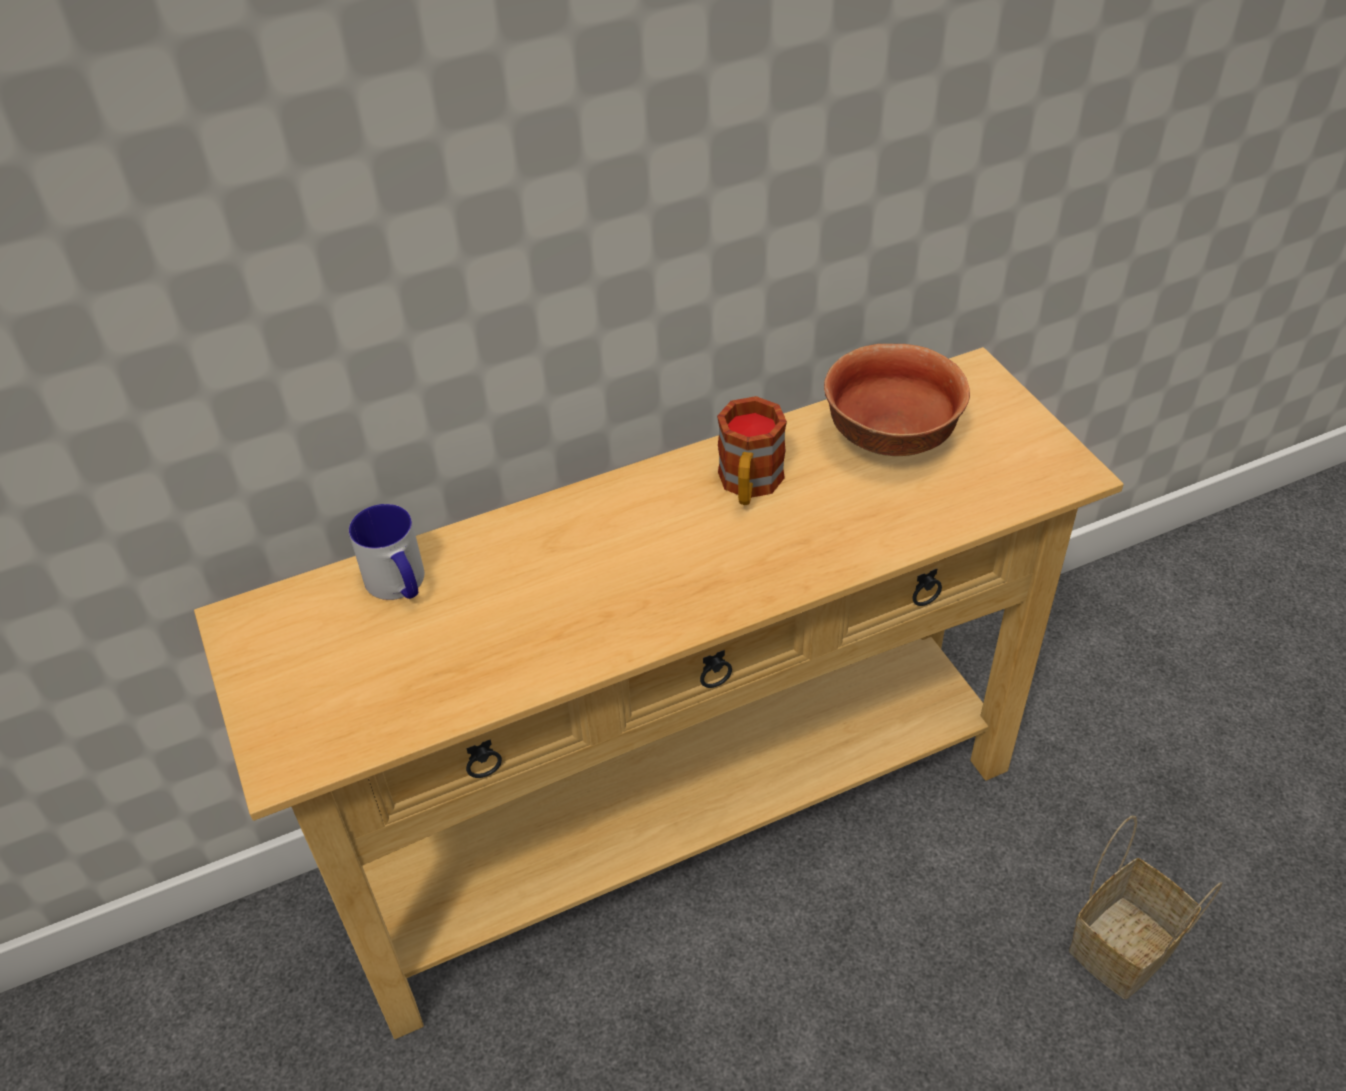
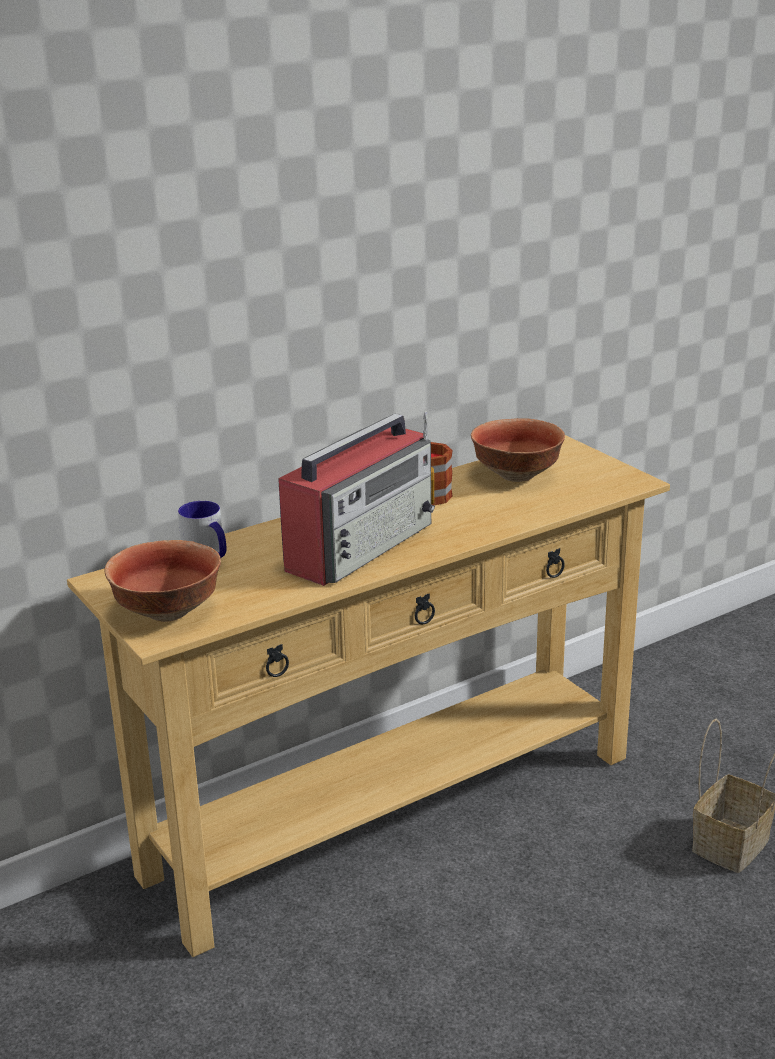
camera: 10 degrees left, 20 degrees down
none -> bowl [105,540,221,622]
none -> radio [278,411,435,586]

